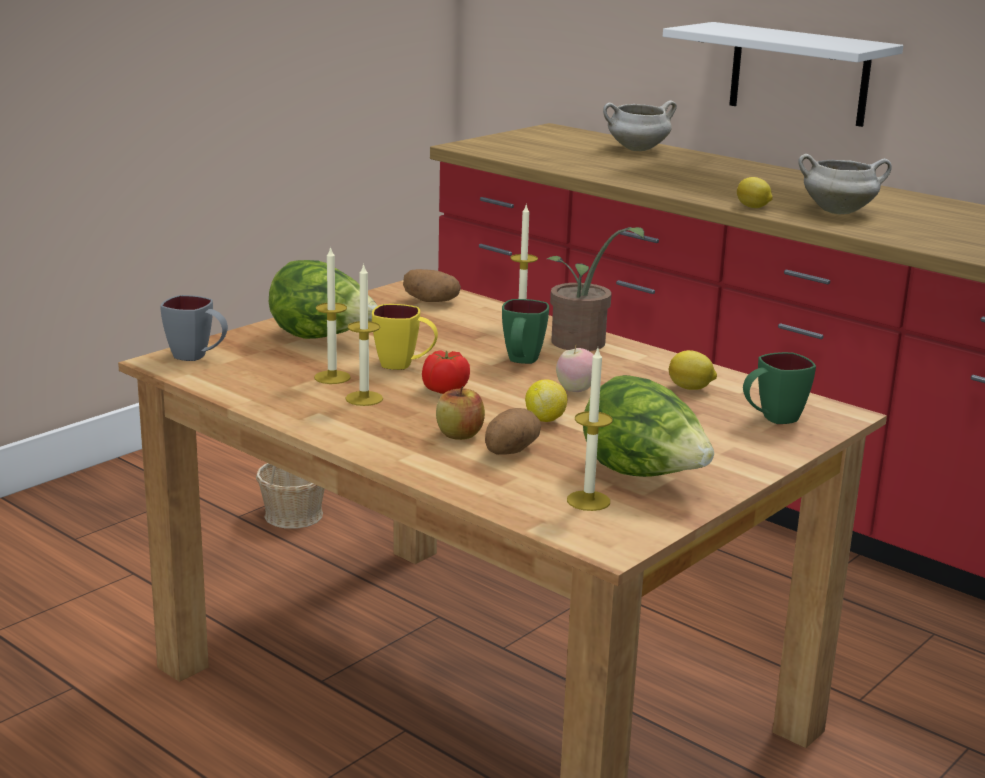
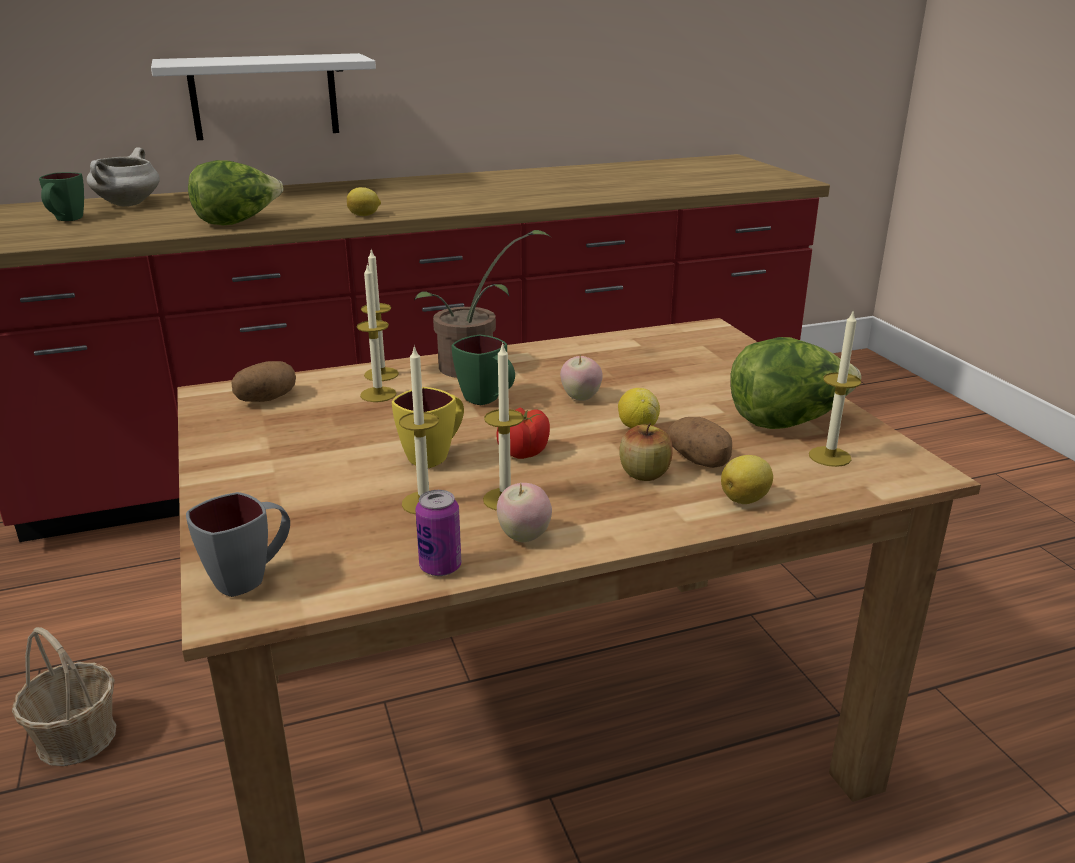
camera: 60 degrees left, 5 degrees up
lettuce [269,260,378,339] -> lettuce moved to [188,160,283,225]
lemon [669,350,717,390] -> lemon moved to [721,455,773,504]
green mug [743,352,816,424] -> green mug moved to [39,172,84,221]
white cooking pot [798,154,892,215] -> none
none -> candle [357,263,396,402]
none -> can [416,490,461,576]
none -> apple [497,483,552,542]

